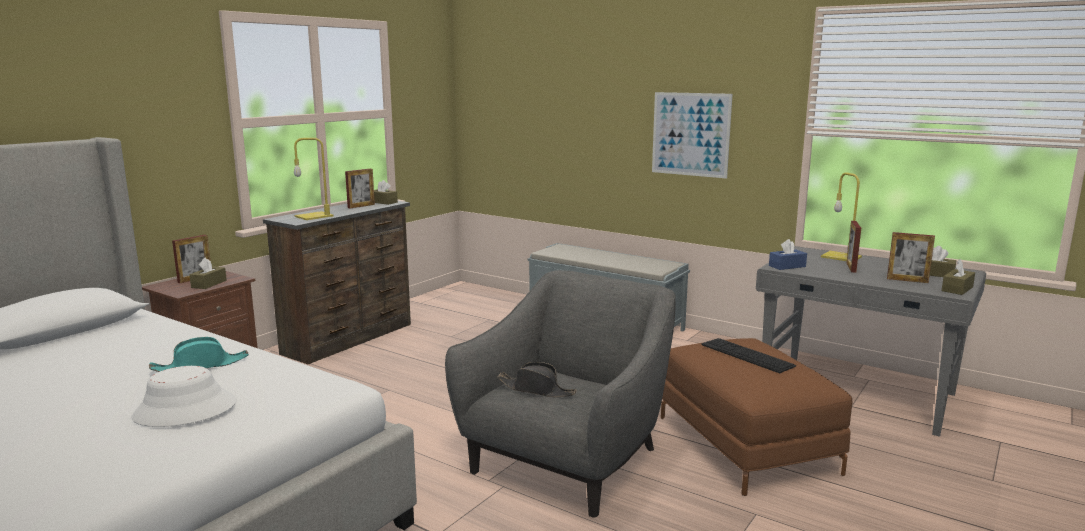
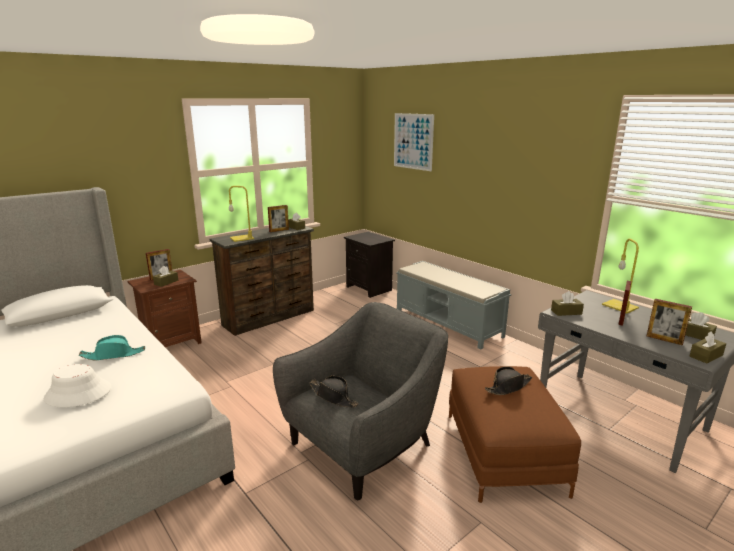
camera: 15 degrees right, 5 degrees up
picture [652,92,733,179] -> picture moved to [394,113,434,171]
keyboard [702,338,796,373] -> black hat [485,366,532,395]
blue tissue box [769,239,807,270] -> brown tissue box [551,291,584,316]
none -> black nightstand [344,232,395,298]

